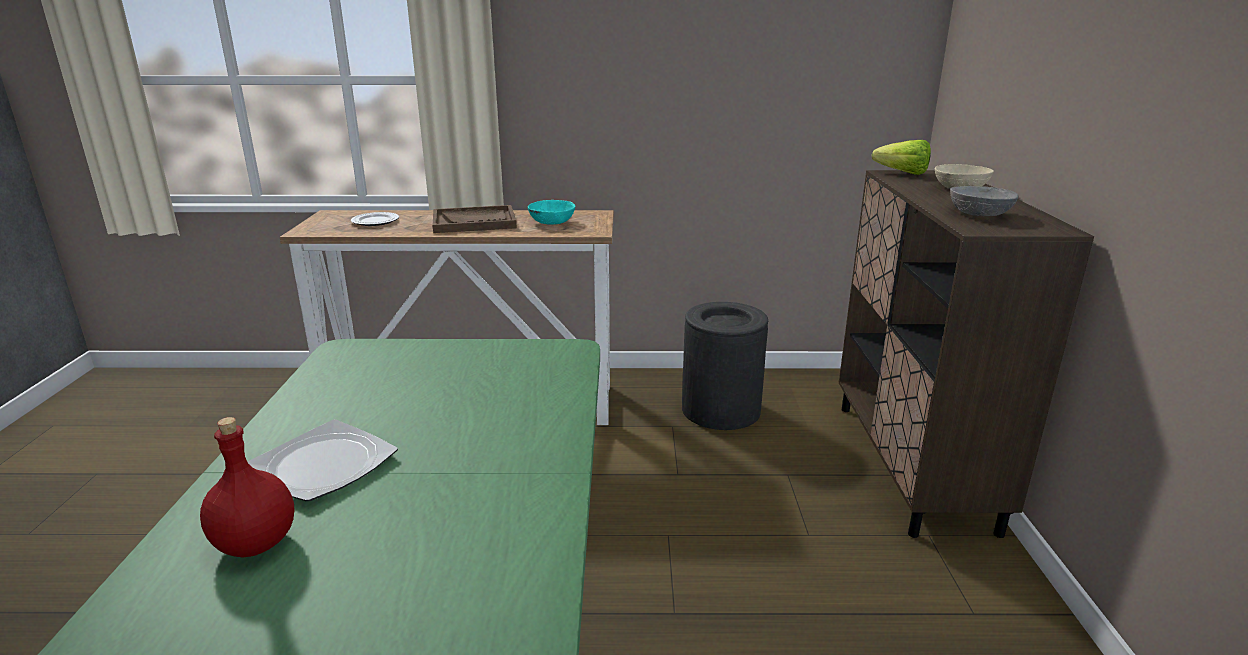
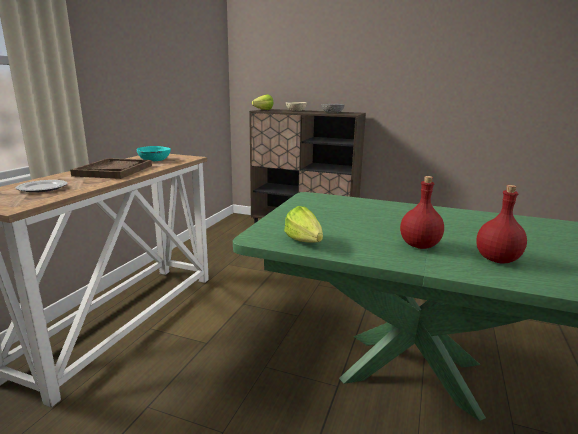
camera: 70 degrees left, 5 degrees down
plate [247,419,398,501] -> red bottle [400,176,444,249]
black trash can [682,302,768,430] -> none
none -> lettuce [284,206,323,243]

